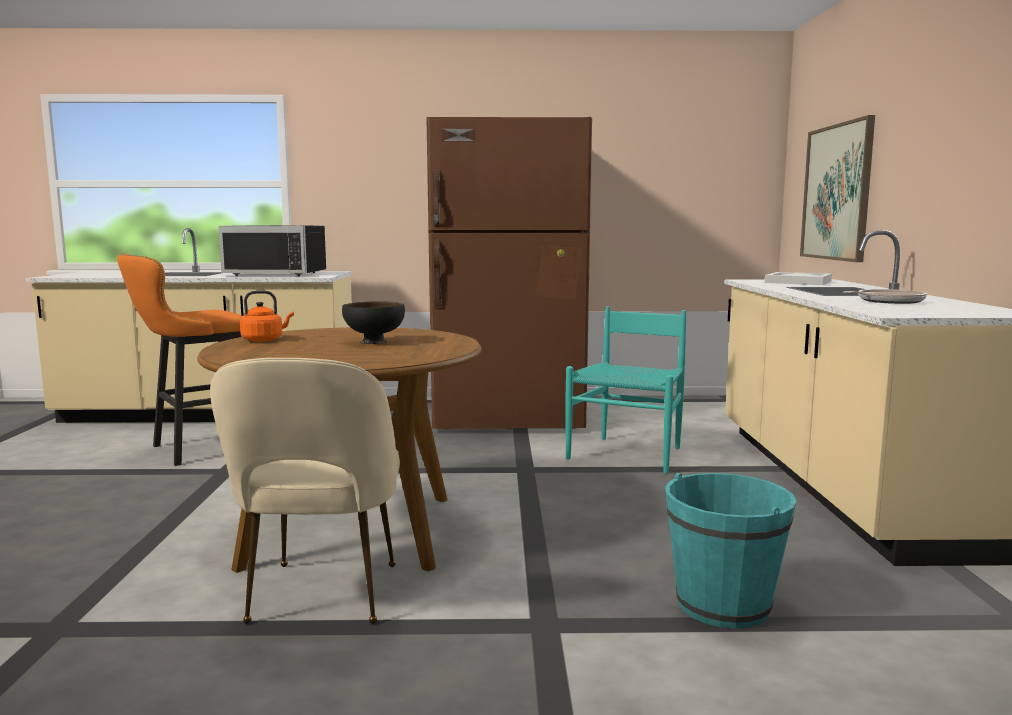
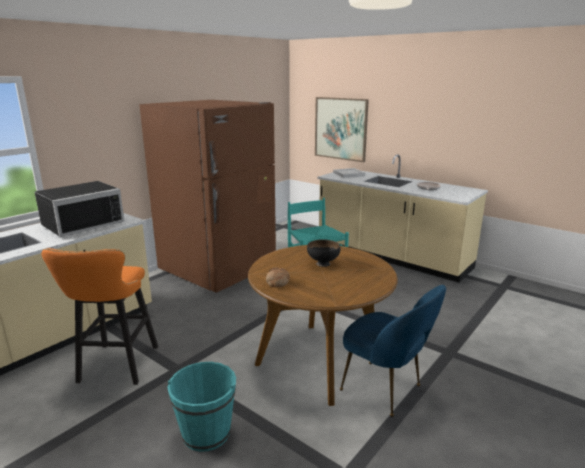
camera: 50 degrees left, 10 degrees up
beige chair [210,358,400,624] -> blue chair [340,285,446,417]
orange kettle [240,290,294,342] -> bread [266,267,290,288]
turquoise bucket [665,473,796,628] -> turquoise bucket moved to [167,362,236,452]

